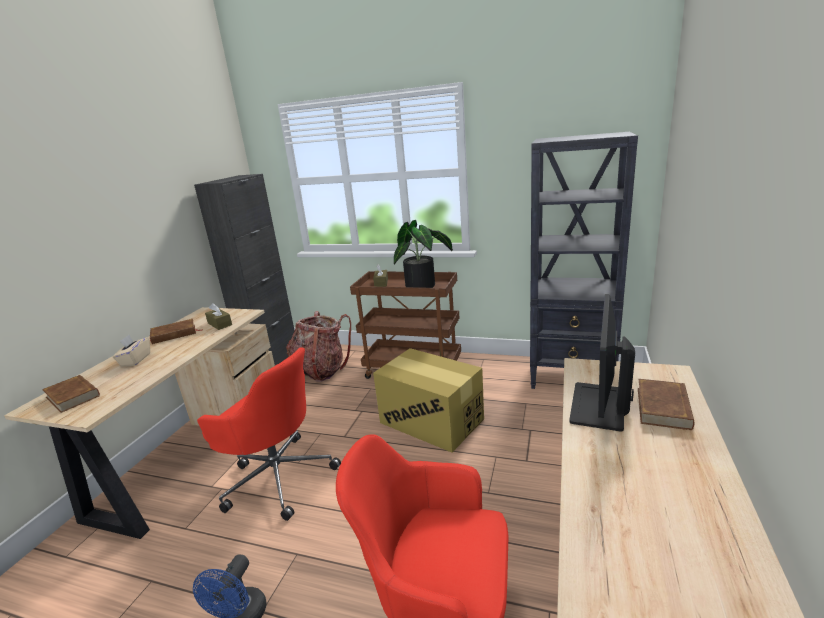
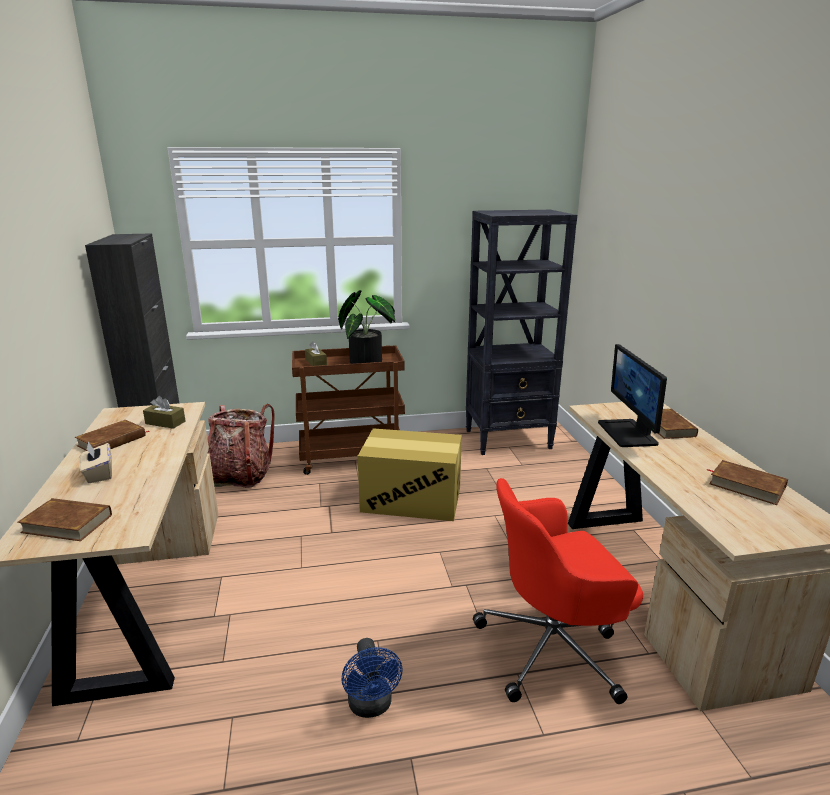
camera: 30 degrees left, 0 degrees up
red office chair [197,347,341,521] -> none
none -> brown book [707,460,788,505]

